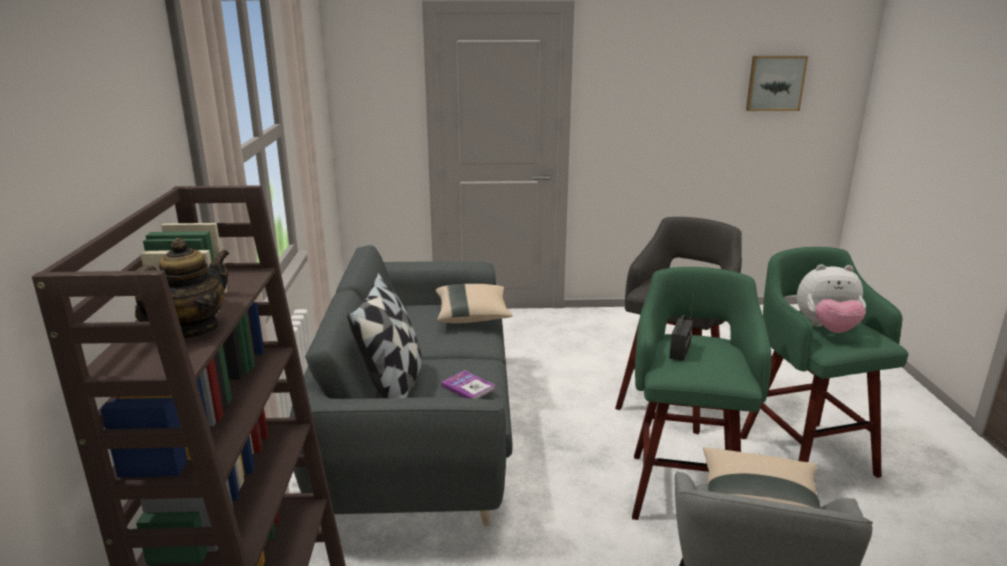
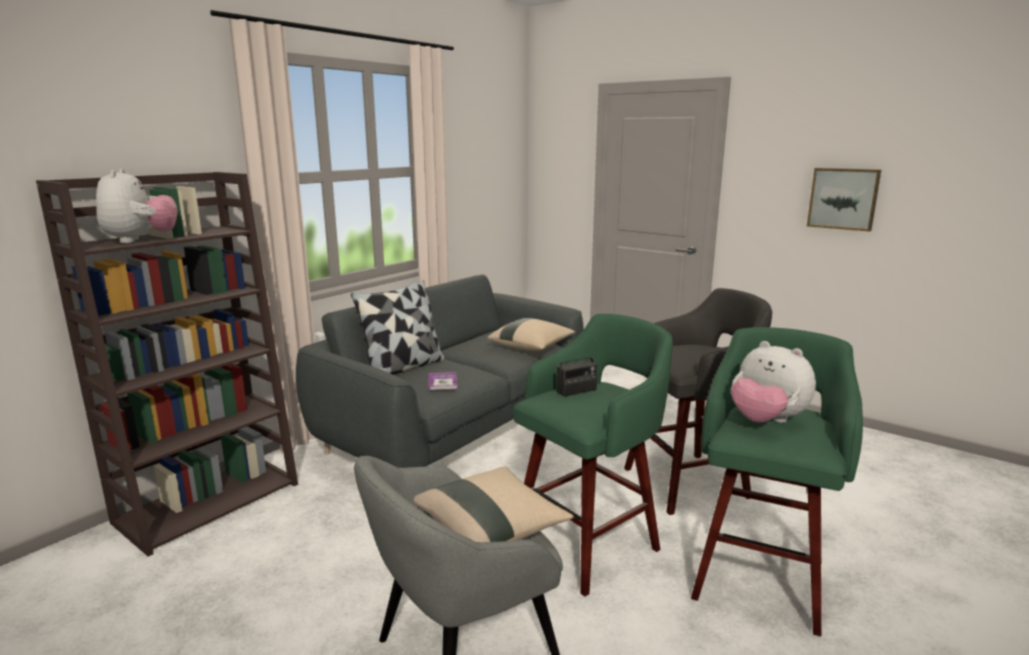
camera: 40 degrees right, 5 degrees down
teapot [135,238,230,338] -> plush toy [96,169,178,243]
picture [746,56,808,111] -> picture moved to [807,168,881,232]

